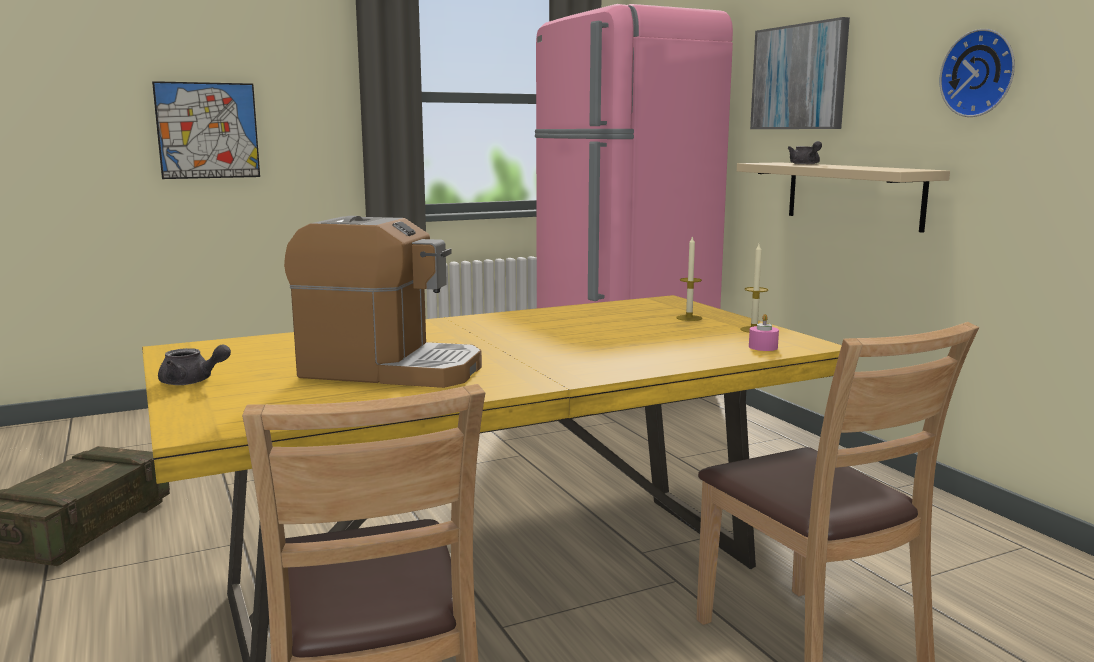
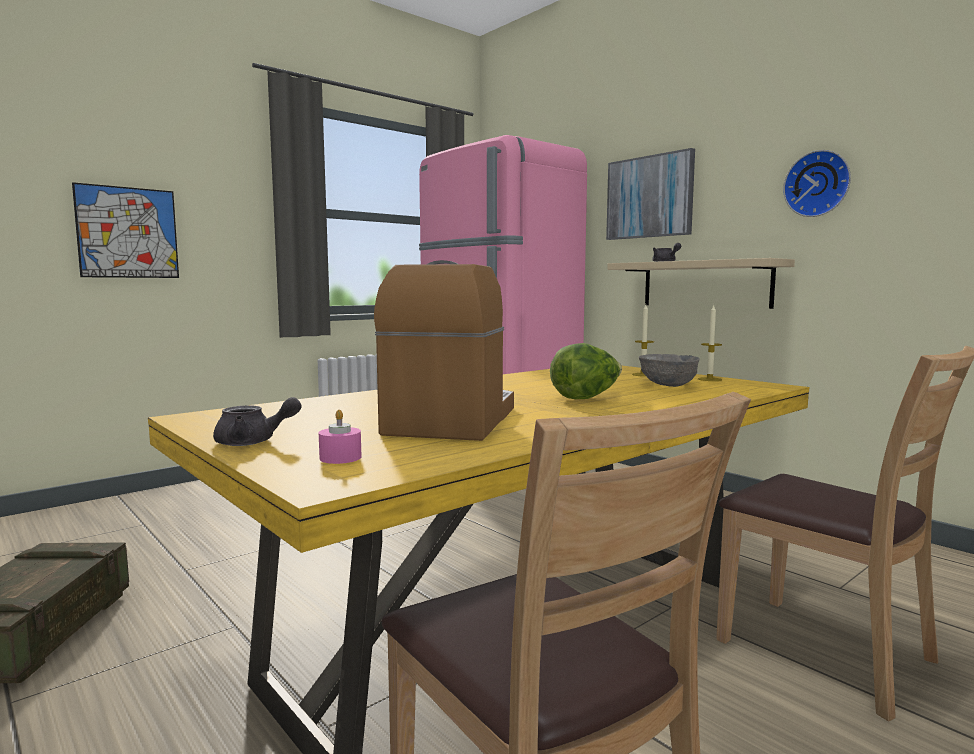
camera: 15 degrees left, 5 degrees down
coffee machine [284,216,482,388] -> coffee machine turned 75 degrees counterclockwise [374,260,514,441]
pink candle [749,314,779,351] -> pink candle moved to [319,410,362,464]
none -> lettuce [550,343,622,399]
none -> grey bowl [639,354,699,387]

